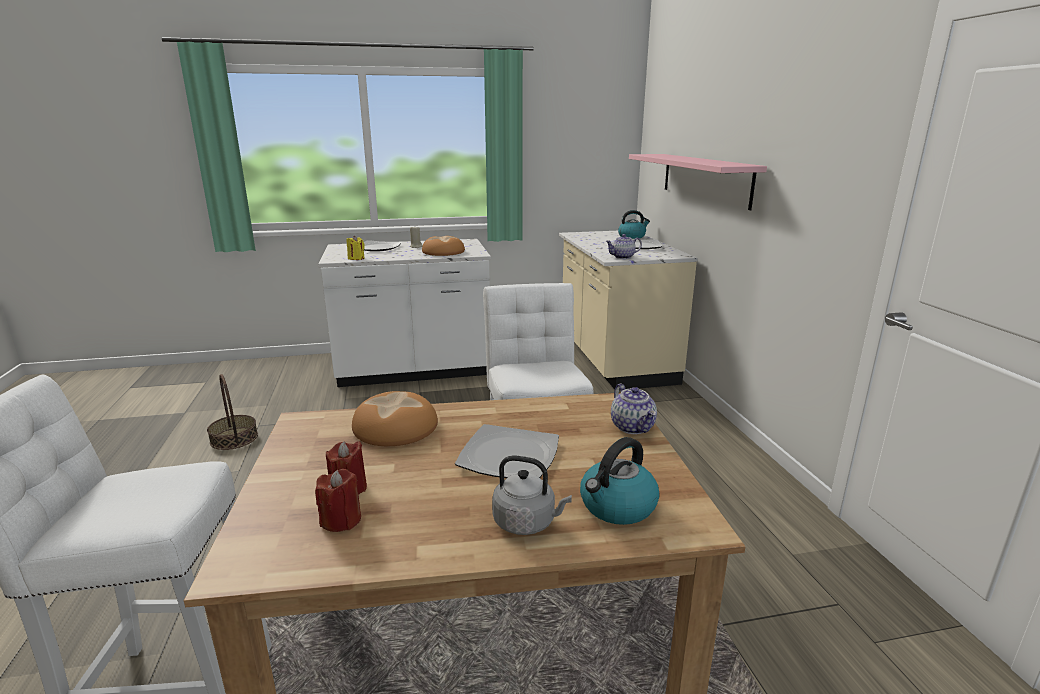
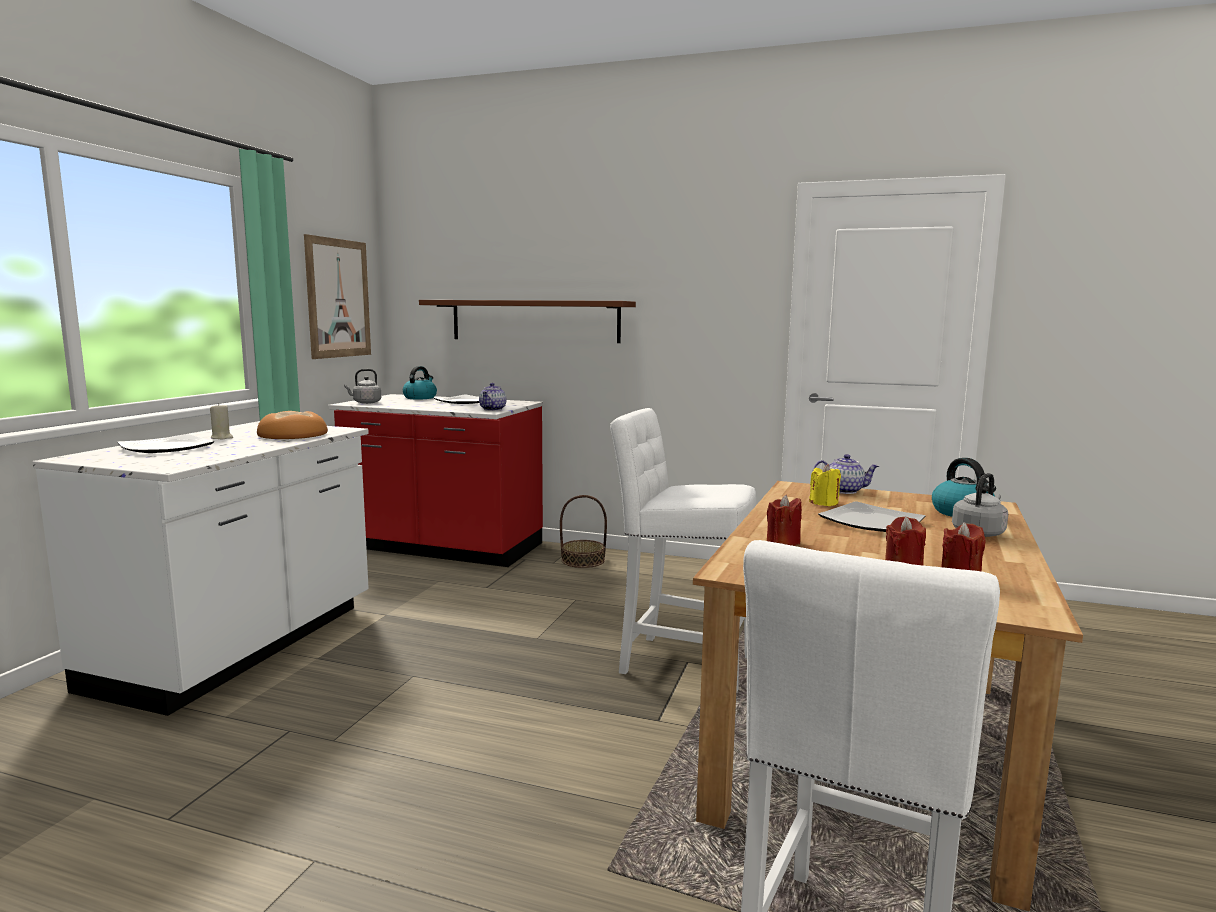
camera: 60 degrees left, 10 degrees down
basket [207,374,258,450] -> basket moved to [560,495,607,568]
yellow candle [347,236,365,260] -> yellow candle moved to [809,464,841,506]
bread [352,391,438,446] -> red candle [767,495,802,546]
beige counter [559,231,698,390] -> red counter [328,394,543,567]
pink shelf [629,154,767,210] -> brown shelf [419,300,636,343]
none -> picture [304,234,371,359]
none -> grey kettle [344,369,381,404]

